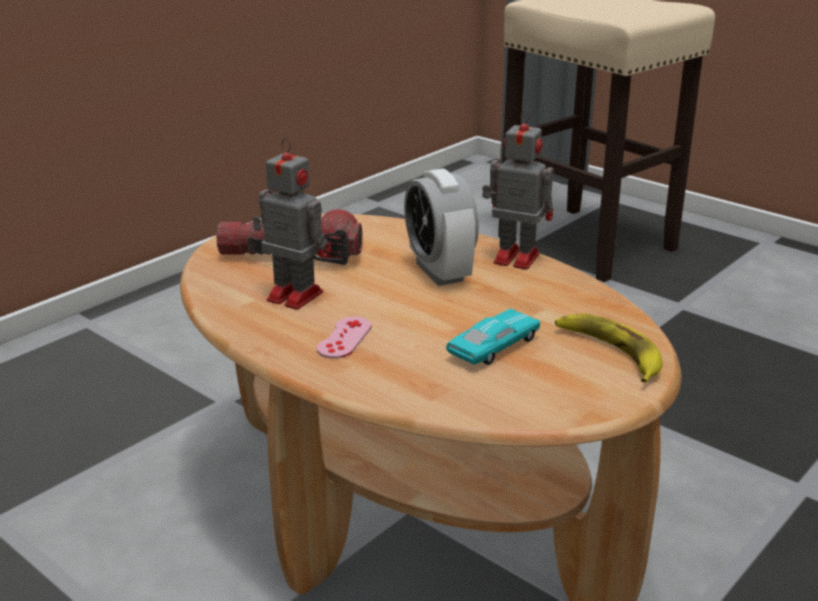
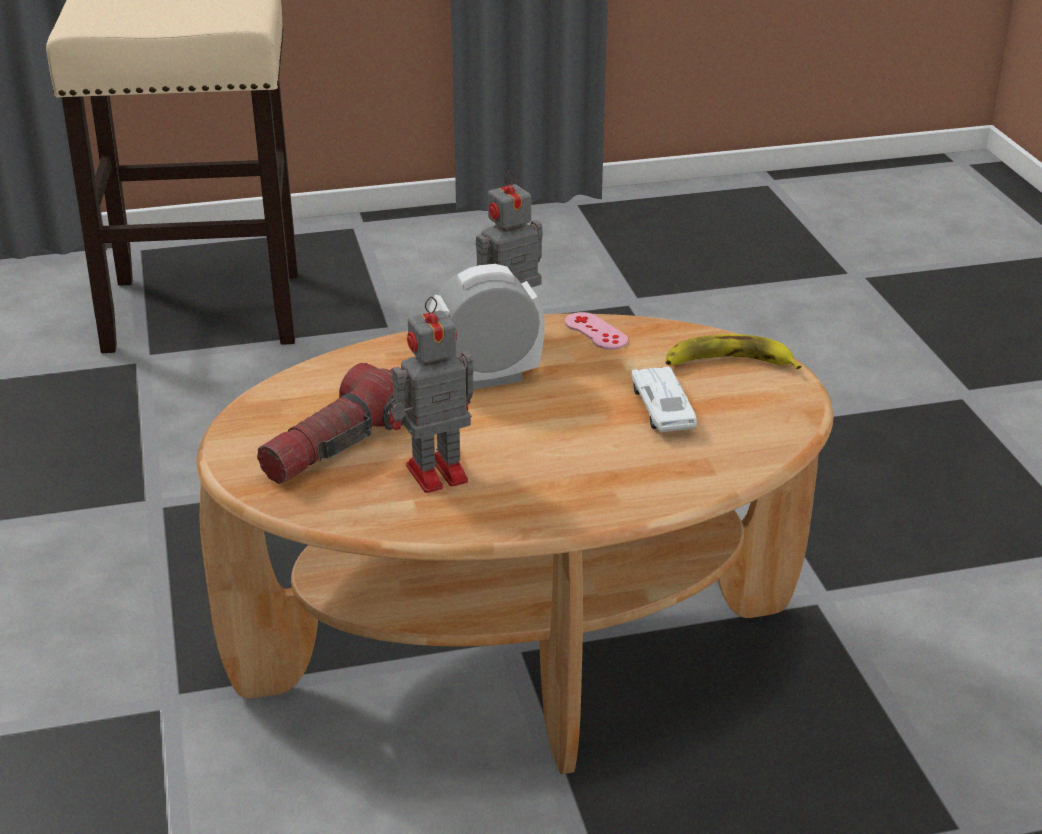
camera: 55 degrees left, 5 degrees up
pink game controller [317,317,372,359] -> pink game controller moved to [565,312,628,350]
alarm clock [404,168,479,286] -> alarm clock turned 150 degrees clockwise [429,264,545,389]
turquoise toy car [446,309,540,365] -> white toy car [631,366,697,432]

